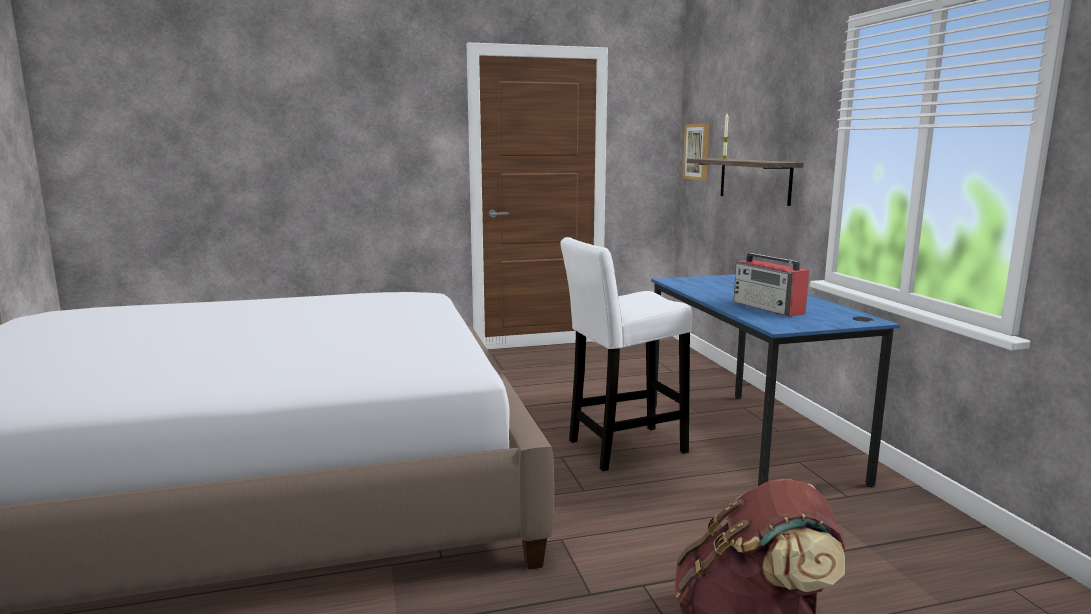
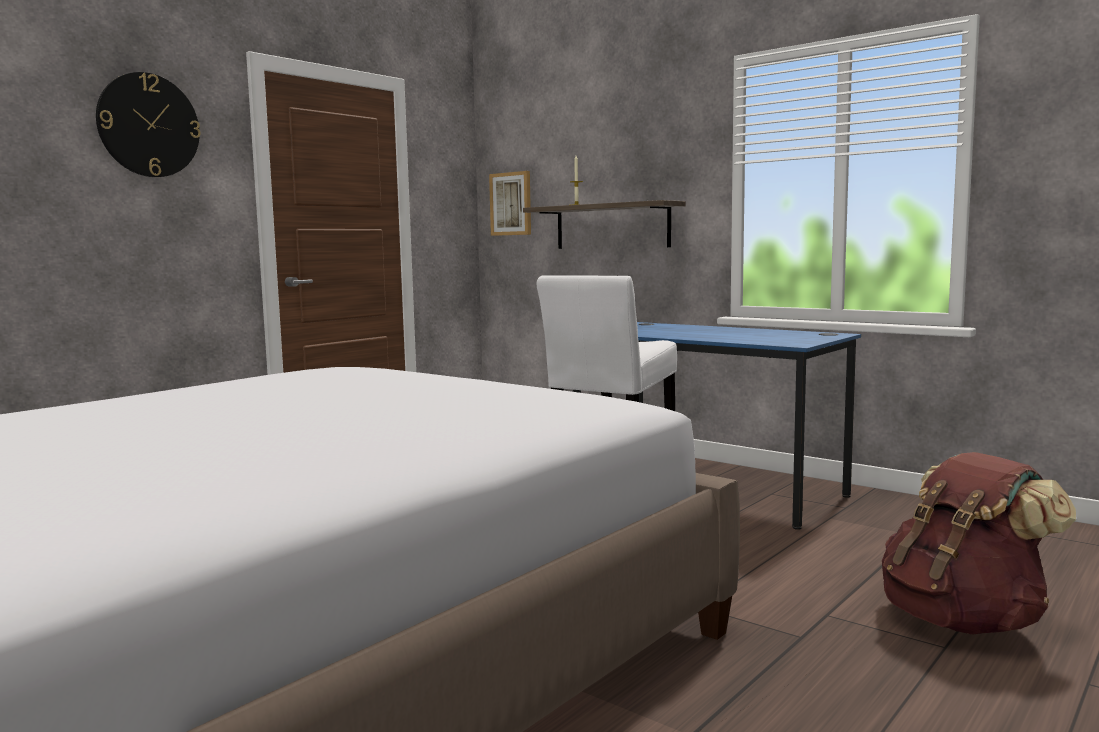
camera: 35 degrees left, 5 degrees down
radio [734,253,809,317] -> none
none -> wall clock [96,72,201,177]

